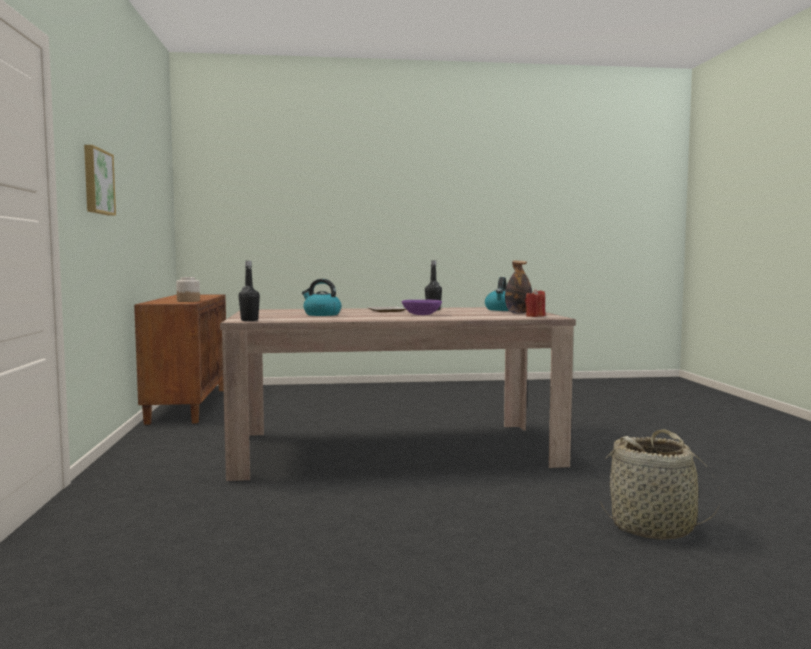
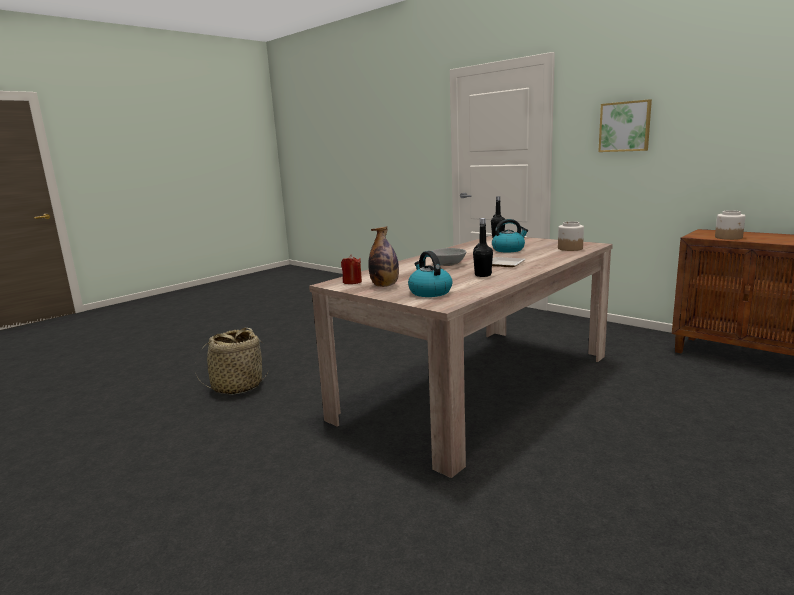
camera: 140 degrees right, 10 degrees up
purple bowl [402,300,442,315] -> grey bowl [432,248,466,266]
none -> jar [558,221,584,251]

